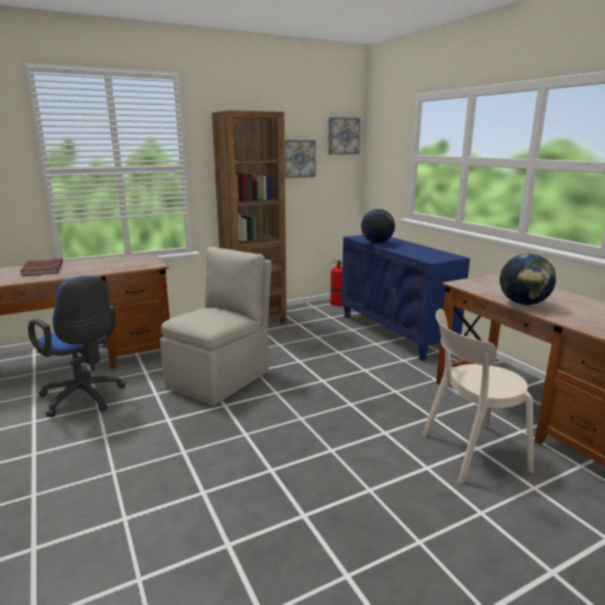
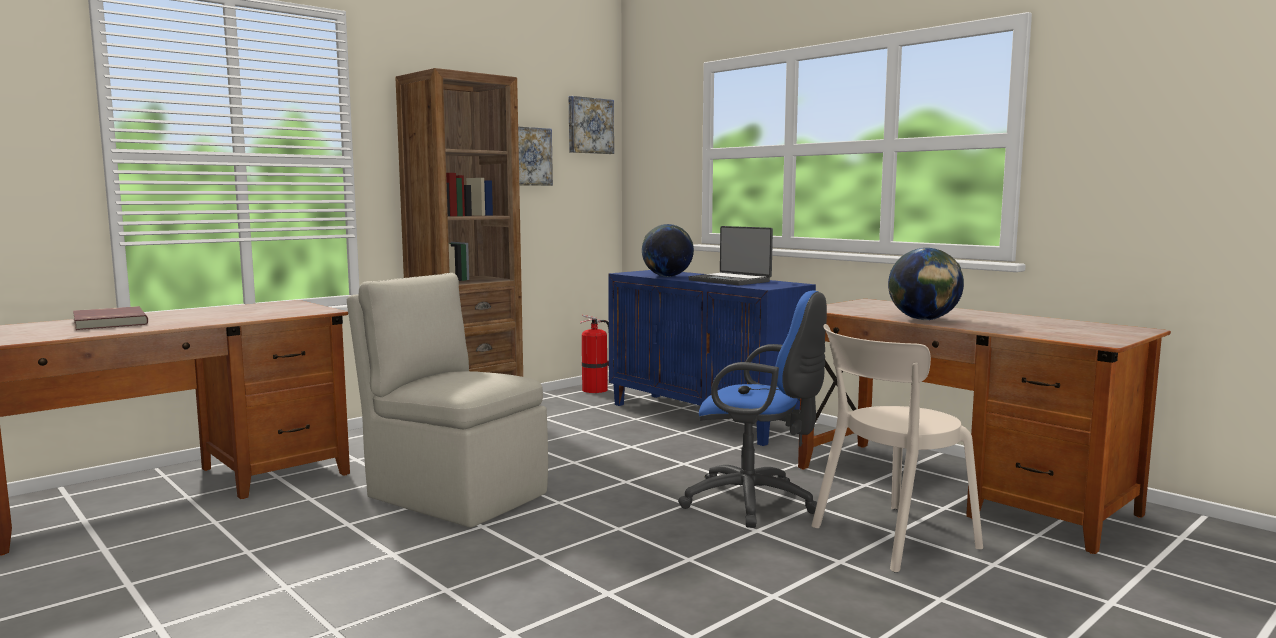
camera: 15 degrees left, 10 degrees down
blue office chair [28,276,126,417] -> blue office chair moved to [678,291,827,528]
beige chair [160,247,272,406] -> beige chair turned 75 degrees counterclockwise [347,273,548,528]
none -> laptop [688,226,773,285]

